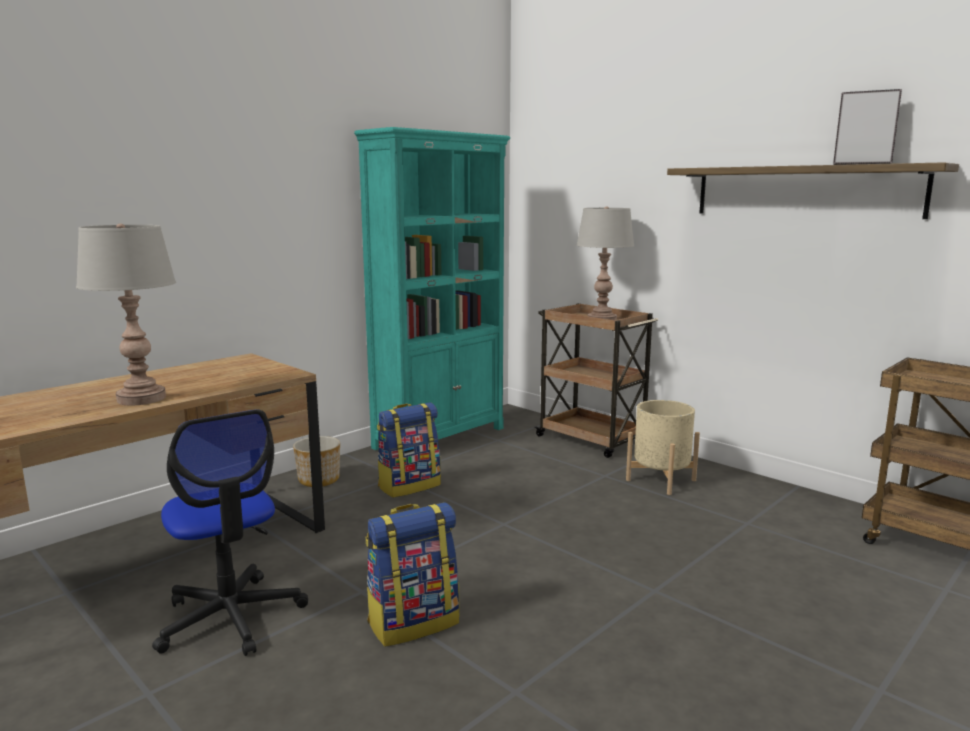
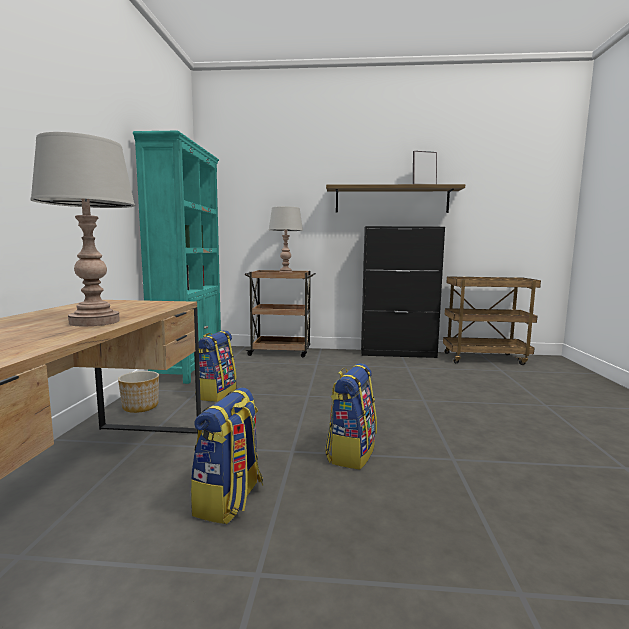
camera: 40 degrees left, 5 degrees down
office chair [152,409,308,656] -> backpack [191,387,263,524]
beige planter [626,400,700,495] -> none
none -> black cabinet [361,226,445,358]

